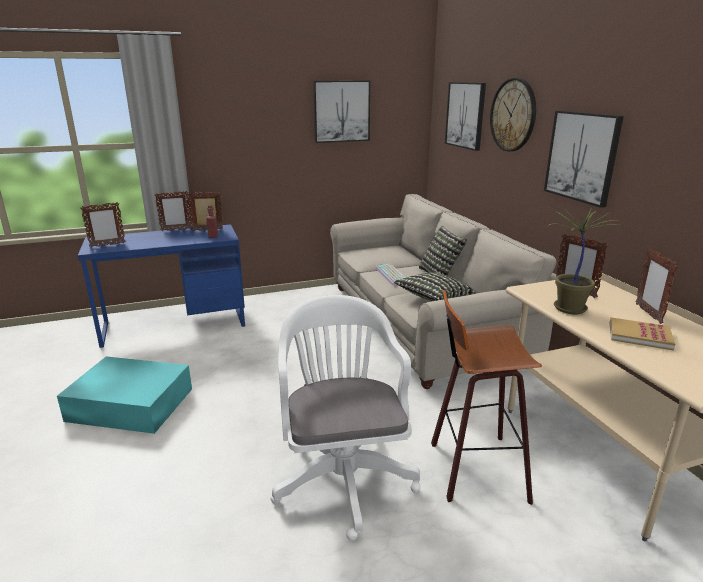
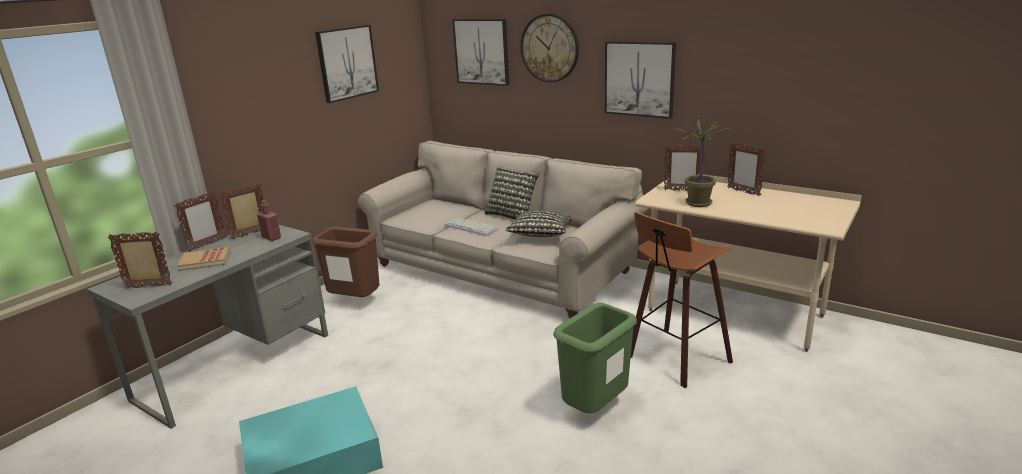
camera: 35 degrees left, 0 degrees up
blue desk [78,224,245,348] -> grey desk [87,225,328,429]
picture frame [80,202,126,248] -> picture frame turned 120 degrees counterclockwise [108,232,172,289]
white office chair [270,295,420,541] -> green trash can [553,303,637,413]
book [609,317,675,351] -> book moved to [177,247,230,271]
none -> brown trash can [312,227,379,297]

